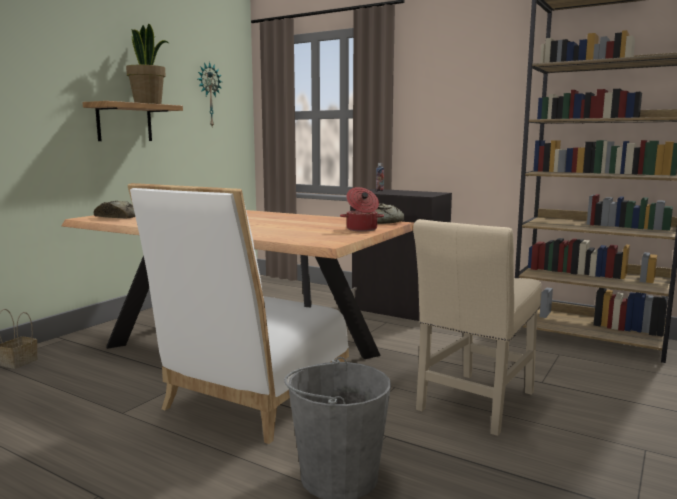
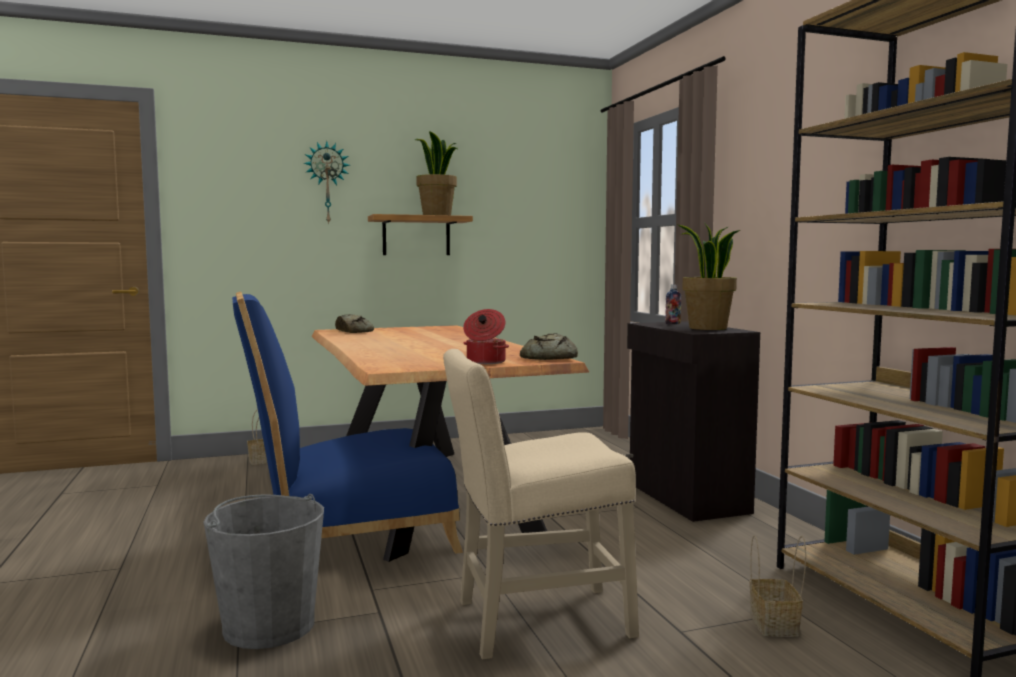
camera: 40 degrees right, 5 degrees down
white chair [127,183,349,444] -> blue chair [232,292,463,554]
wall clock [198,62,222,126] -> wall clock moved to [304,141,350,225]
none -> potted plant [678,222,740,330]
none -> basket [749,535,806,637]

